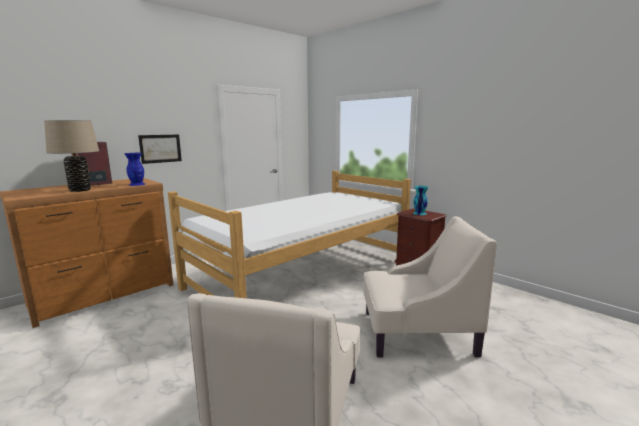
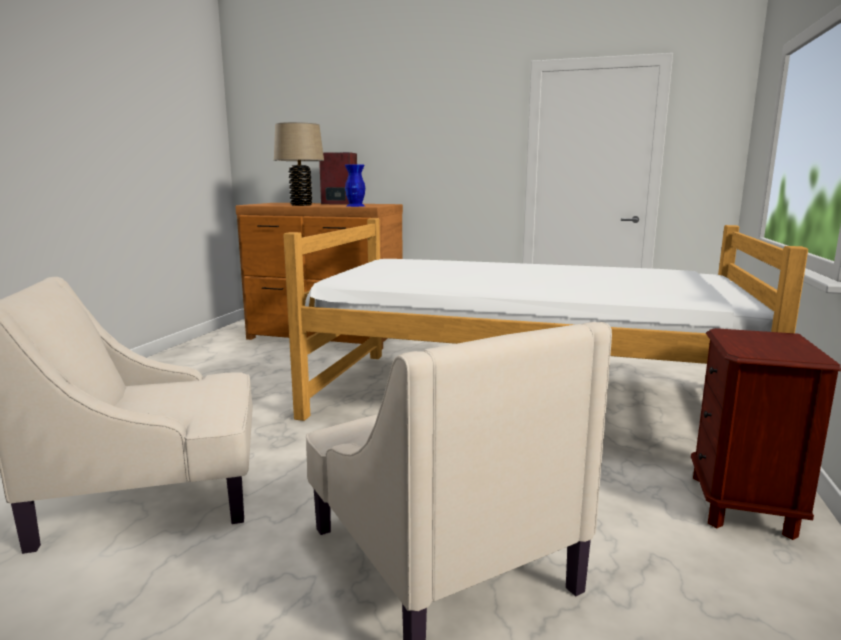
camera: 60 degrees right, 0 degrees up
picture [138,134,182,164] -> none
turquoise vase [413,186,429,215] -> none

